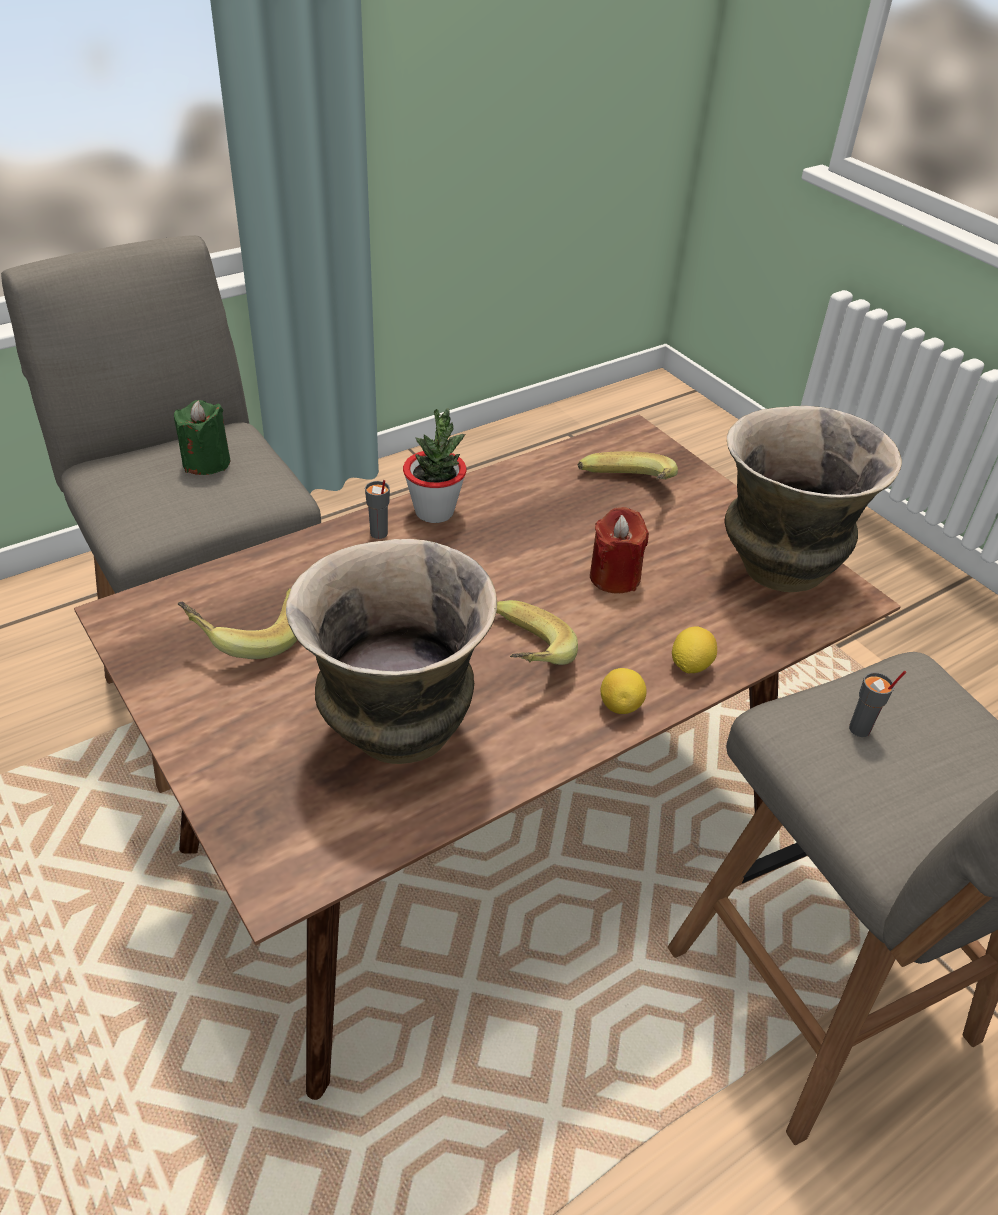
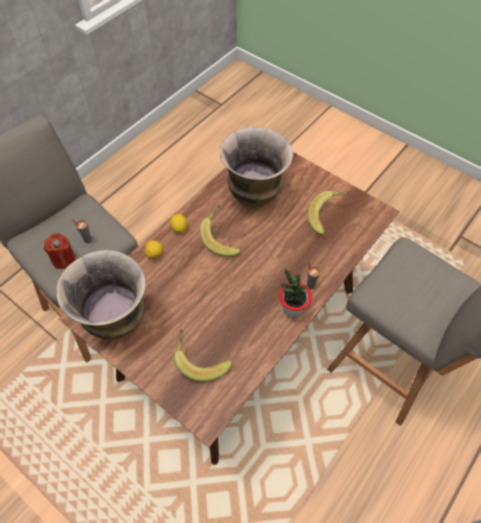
camera: 165 degrees right, 15 degrees up
green candle [174,400,230,475] -> none
red candle [590,507,649,594] -> red candle moved to [44,233,76,269]

